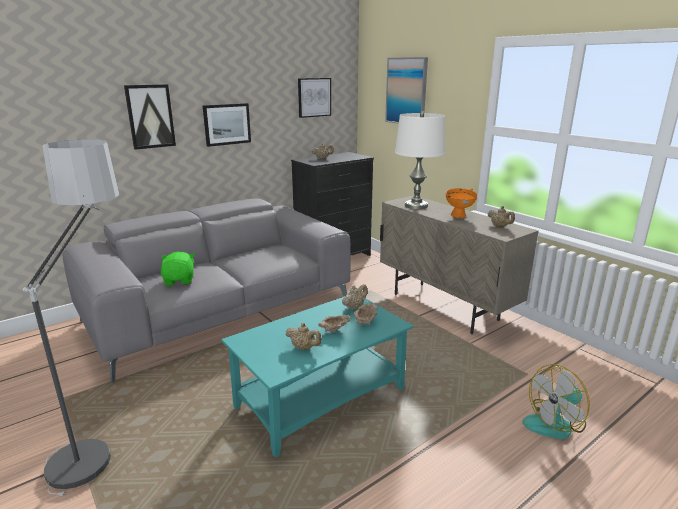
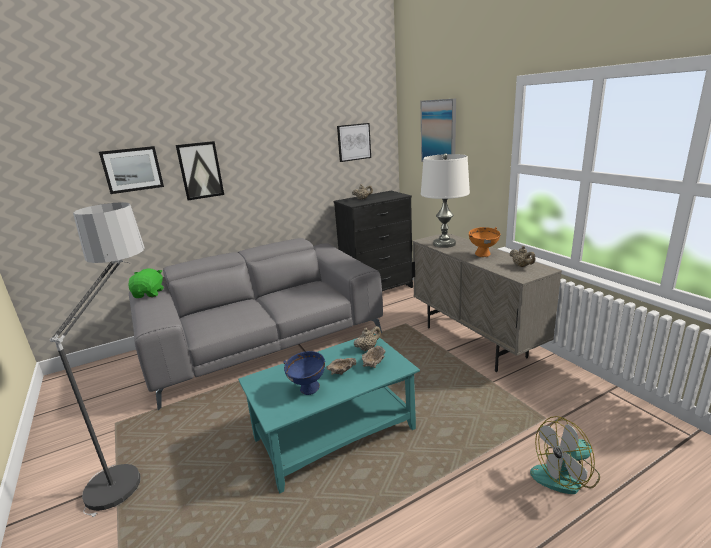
camera: 10 degrees right, 0 degrees up
green plush toy [161,251,195,286] -> green plush toy moved to [129,269,164,298]
picture [202,103,251,147] -> picture moved to [99,146,164,194]
beige teapot [286,323,322,350] -> blue bowl [284,351,326,395]

